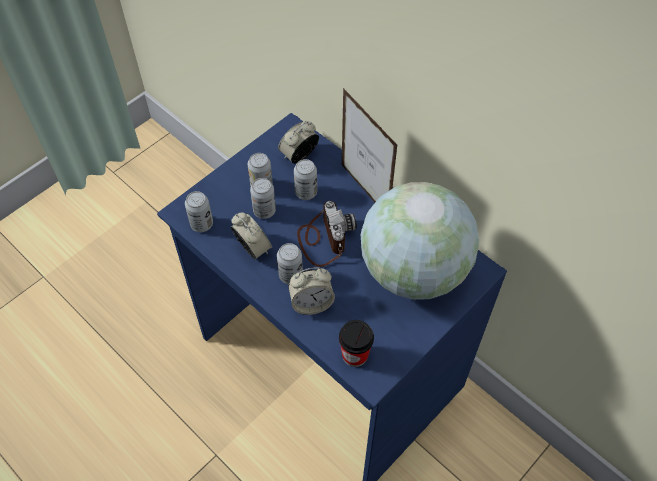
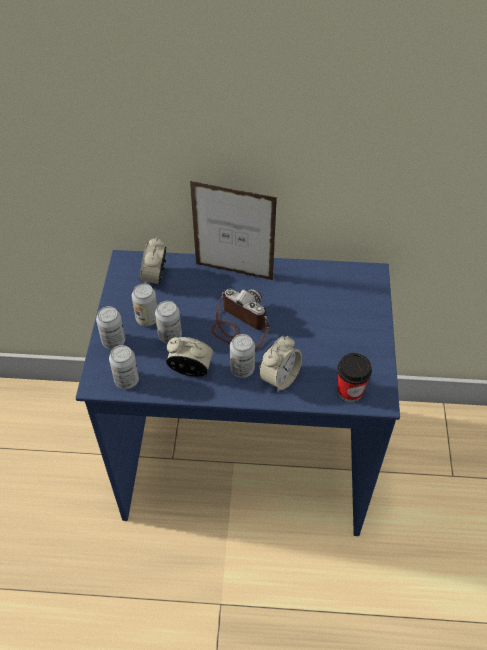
camera: 40 degrees left, 5 degrees down
can [294,159,317,200] -> can moved to [96,306,125,349]
globe [361,182,479,300] -> none

